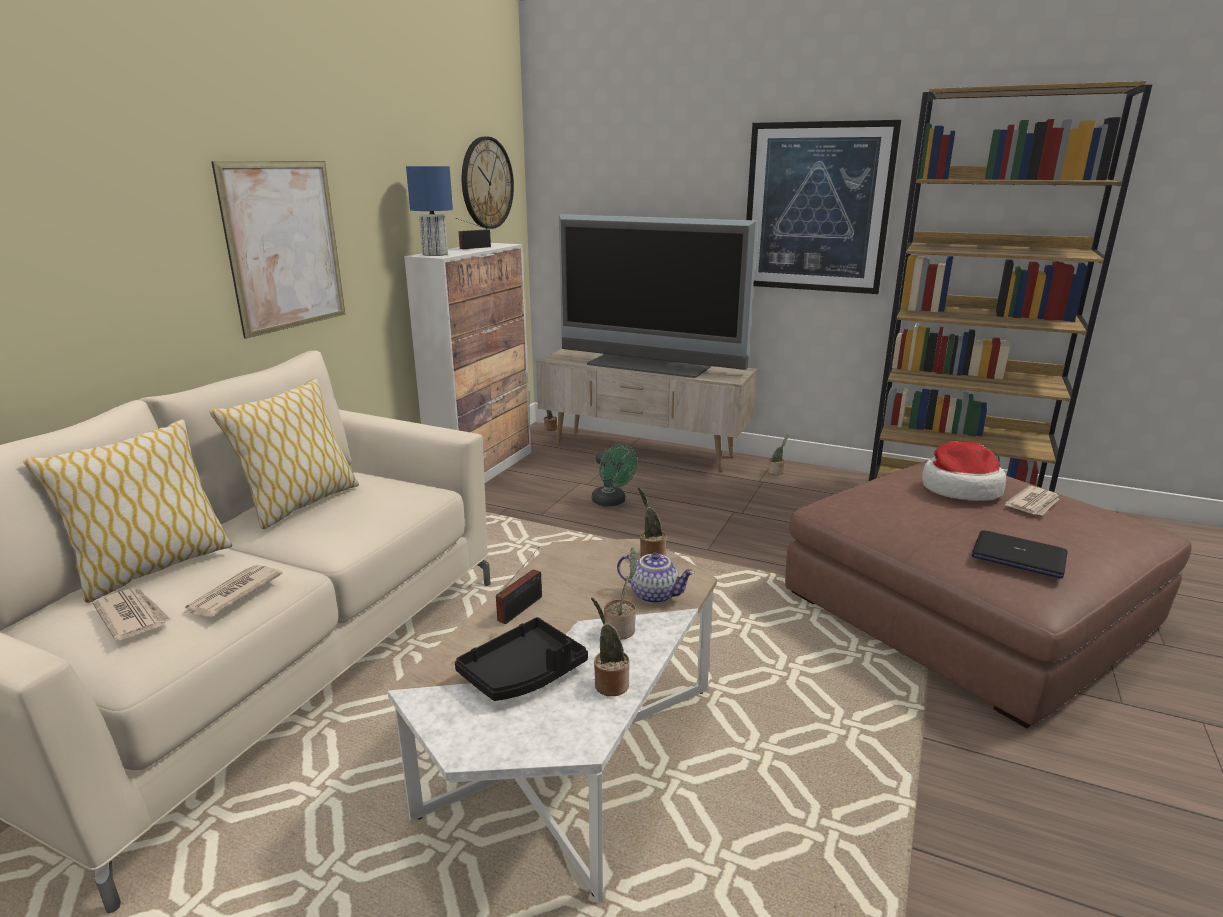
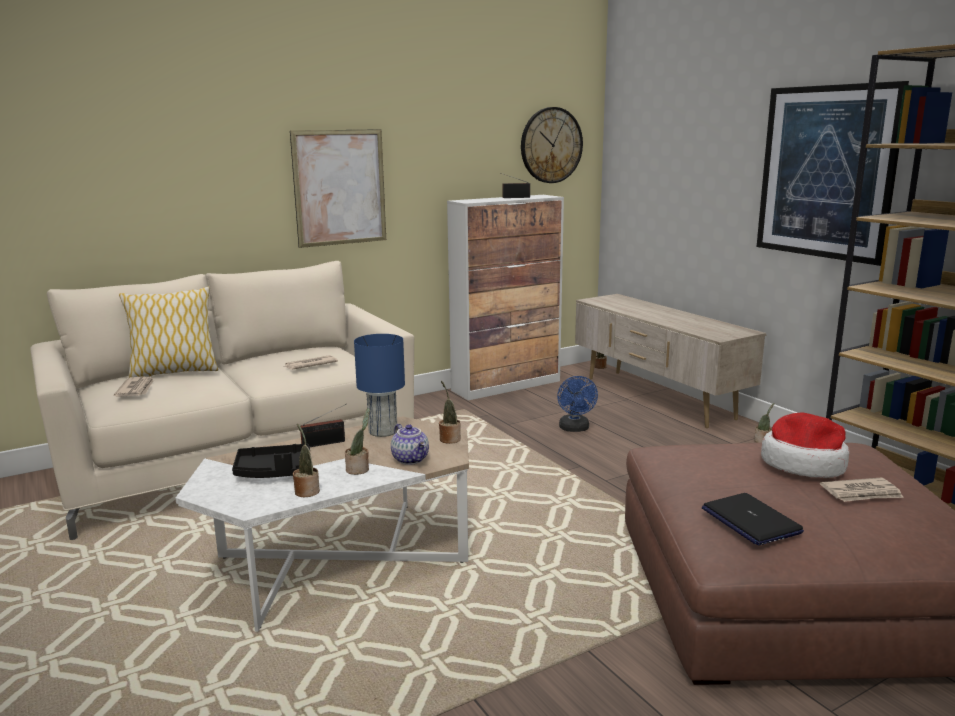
camera: 35 degrees right, 5 degrees down
newspaper [183,565,283,617] -> newspaper moved to [284,355,338,370]
pillow [209,379,359,529] -> none
blue table lamp [406,166,453,256] -> blue table lamp moved to [354,334,405,437]
television [559,214,758,378] -> none
green fan [592,444,637,507] -> blue fan [557,376,598,432]

